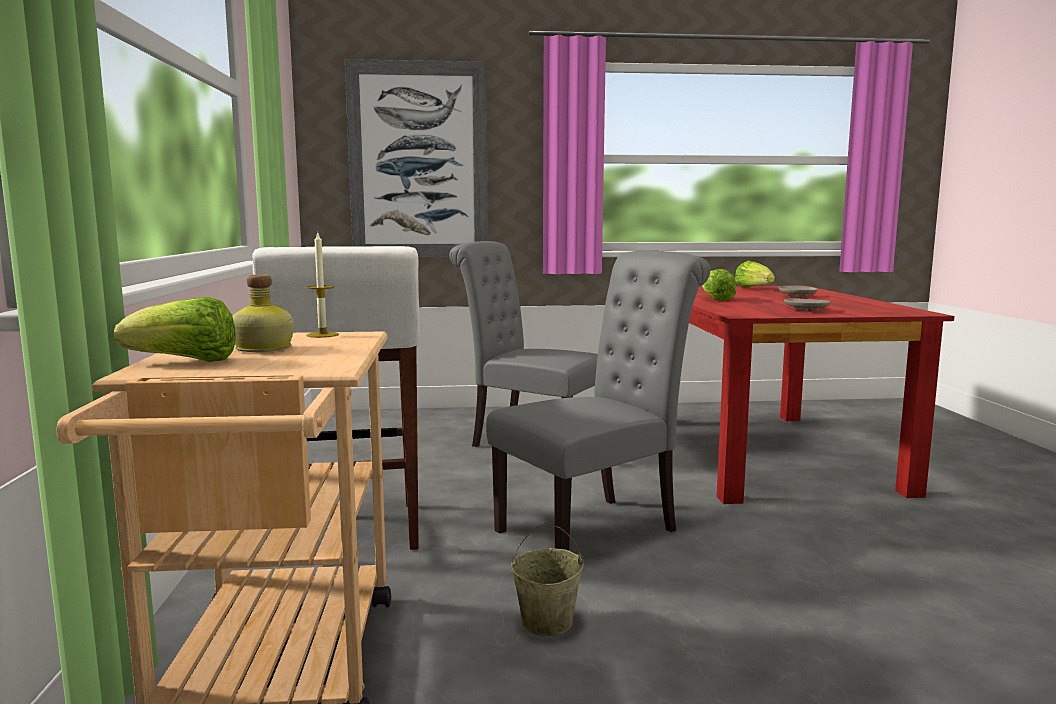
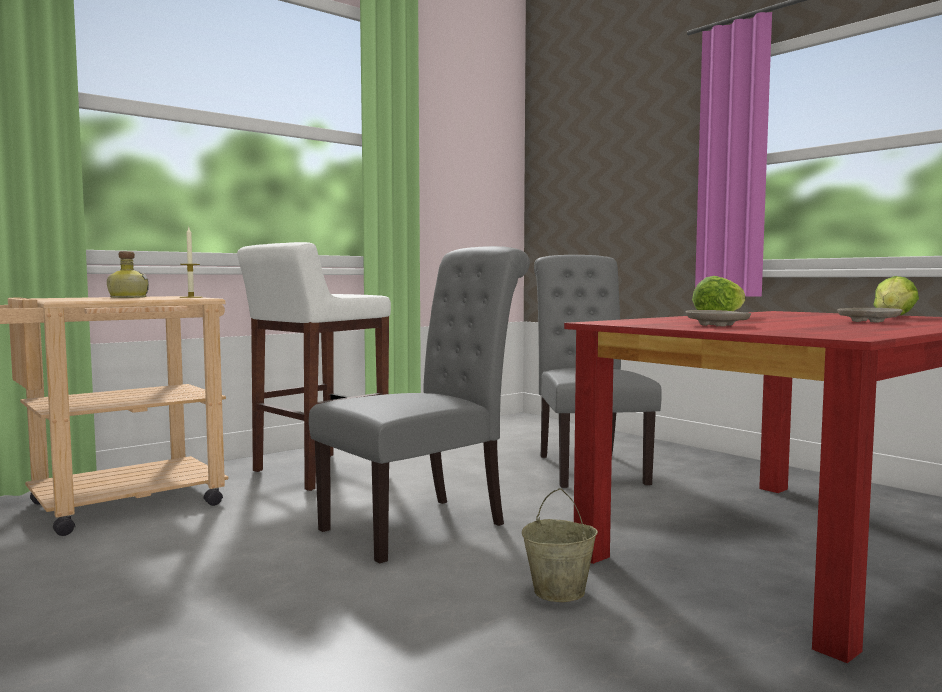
camera: 55 degrees right, 5 degrees down
lettuce [114,297,236,362] -> none
picture [345,59,488,257] -> none
grey chair [486,251,710,551] -> grey chair turned 60 degrees counterclockwise [309,246,530,564]
beige bucket [511,522,584,636] -> beige bucket moved to [522,488,598,602]

